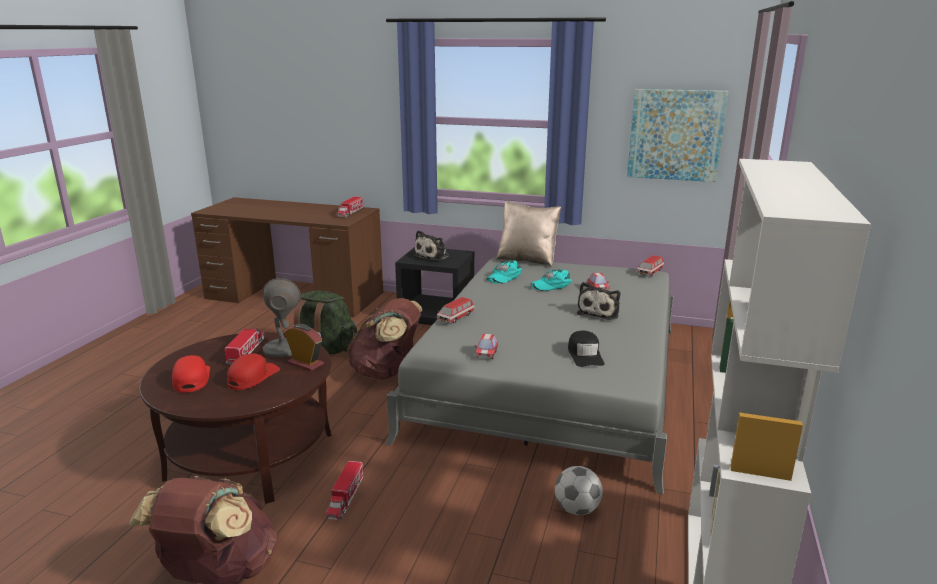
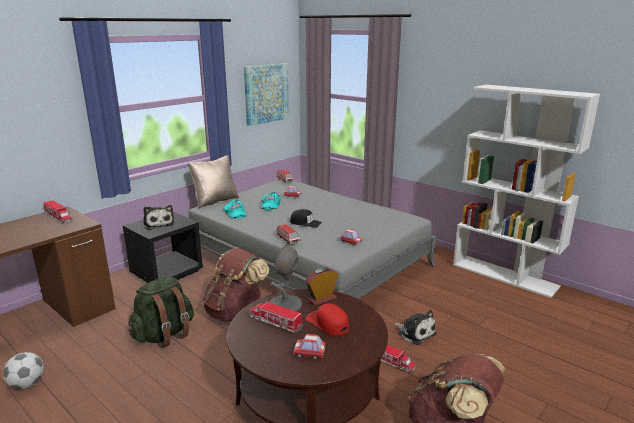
camera: 65 degrees left, 0 degrees up
red cap [172,355,210,393] -> toy car [293,334,326,360]
football [555,466,603,515] -> football moved to [3,352,44,389]
black cap [568,330,605,367] -> black cap moved to [290,209,322,228]
plush toy [577,282,620,320] -> plush toy moved to [394,310,436,345]

